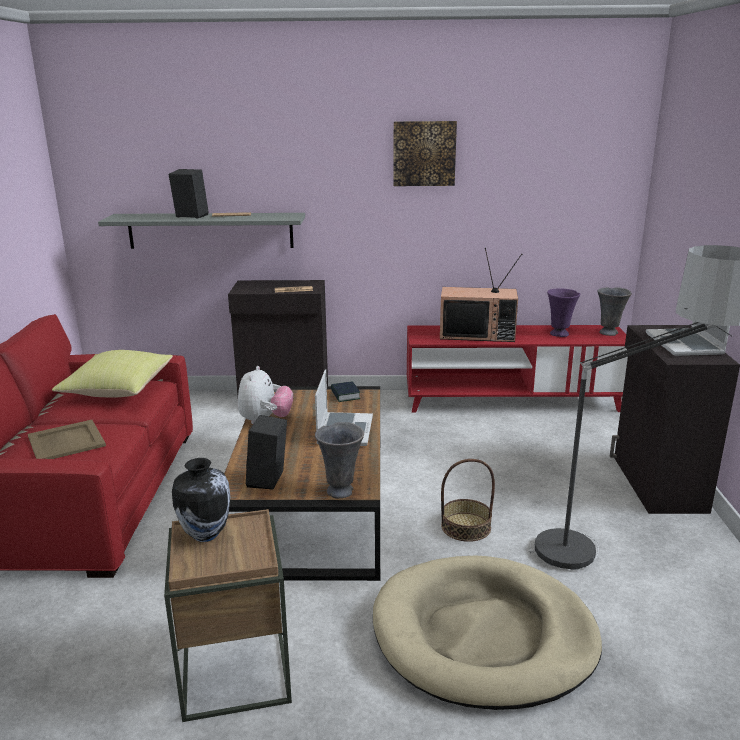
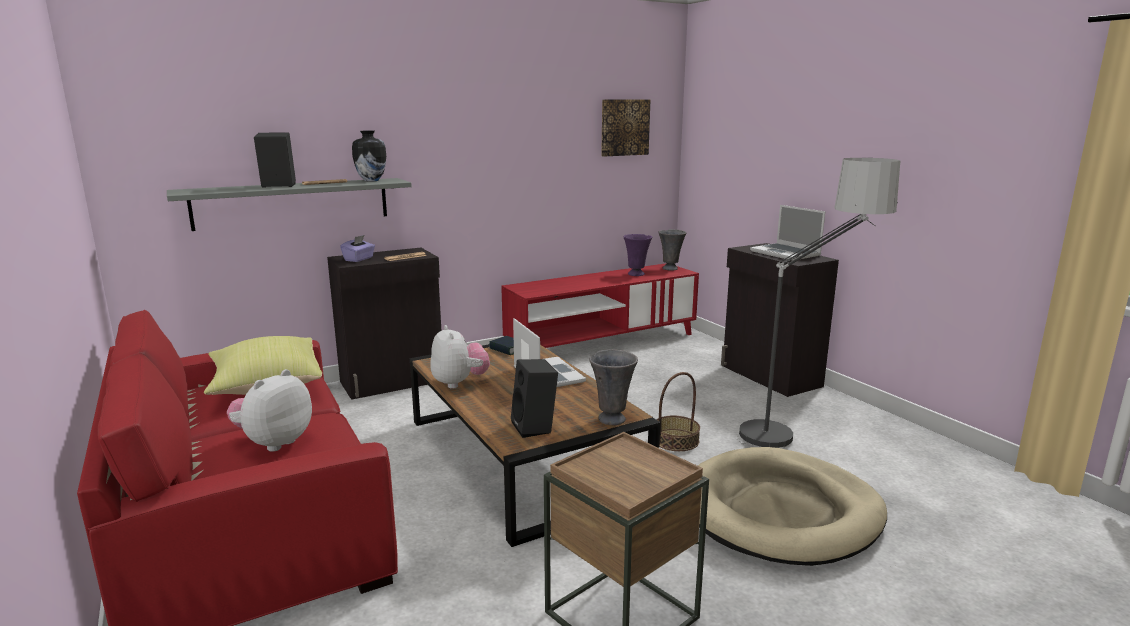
camera: 30 degrees left, 5 degrees down
beige tray [28,420,106,459] -> plush toy [227,369,312,452]
vase [172,458,231,542] -> vase moved to [352,131,386,182]
picture [393,121,457,186] -> picture moved to [601,99,650,157]
television [440,248,522,342] -> none
none -> purple tissue box [340,235,375,262]

